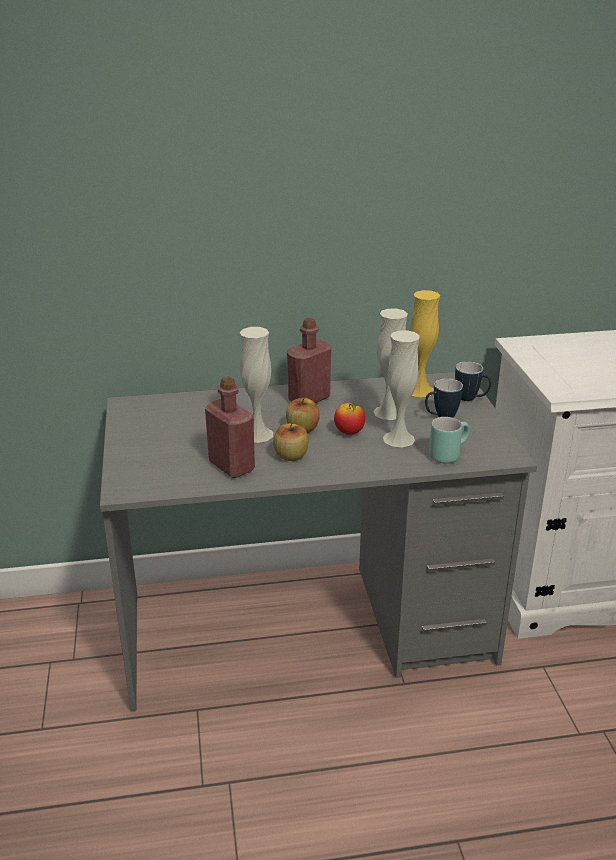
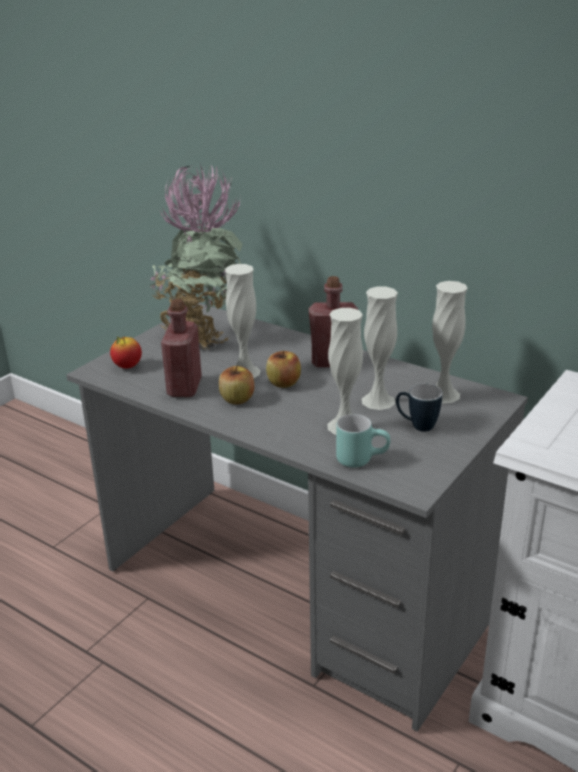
camera: 45 degrees right, 0 degrees up
apple [334,403,365,435] -> apple moved to [110,337,142,368]
yellow vase [410,290,440,397] -> white vase [432,281,467,403]
mug [455,361,492,401] -> none
none -> potted plant [149,164,242,350]

